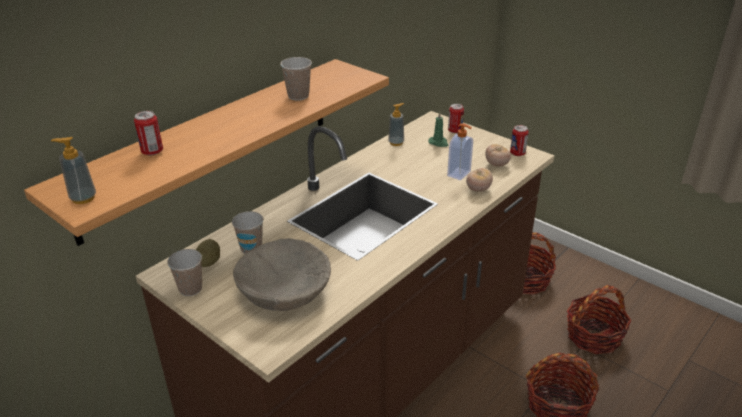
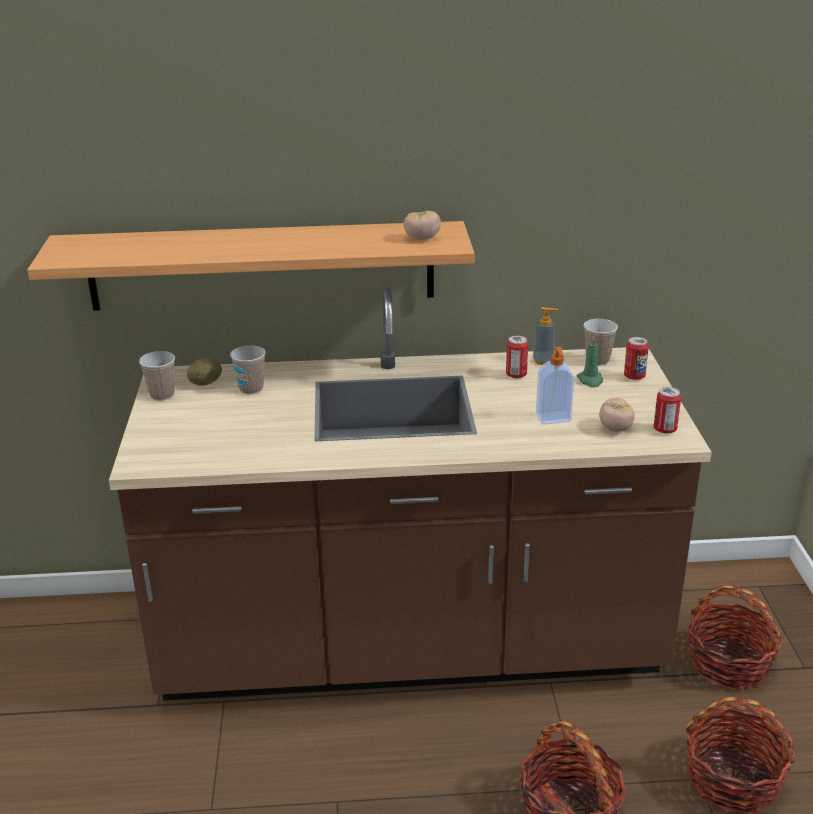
camera: 45 degrees right, 5 degrees down
soap dispenser [51,137,96,204] -> none
can [134,111,163,156] -> can moved to [506,336,528,379]
beige bowl [233,238,331,311] -> none
cup [280,57,312,101] -> cup moved to [584,319,618,366]
tomato [466,168,493,192] -> tomato moved to [404,211,441,240]

